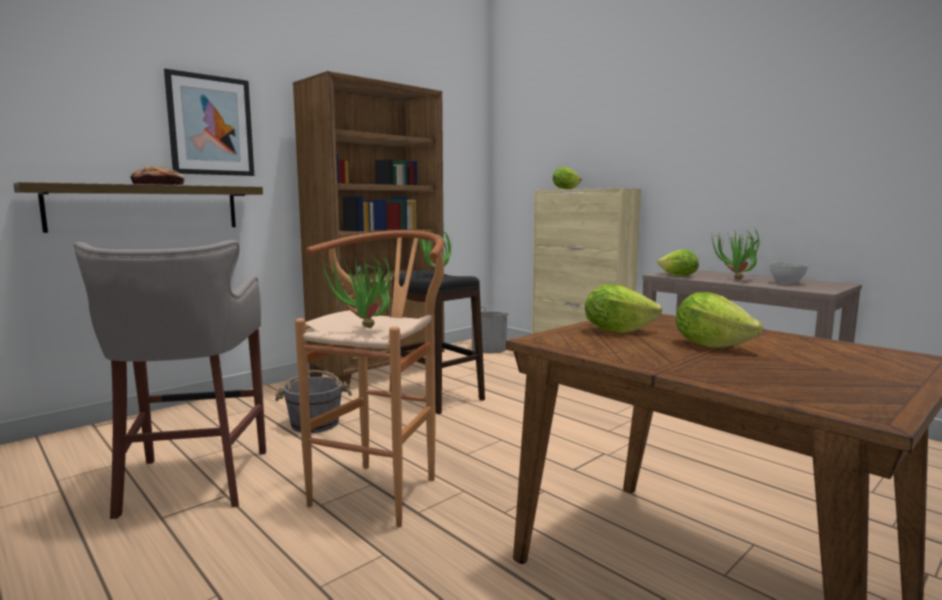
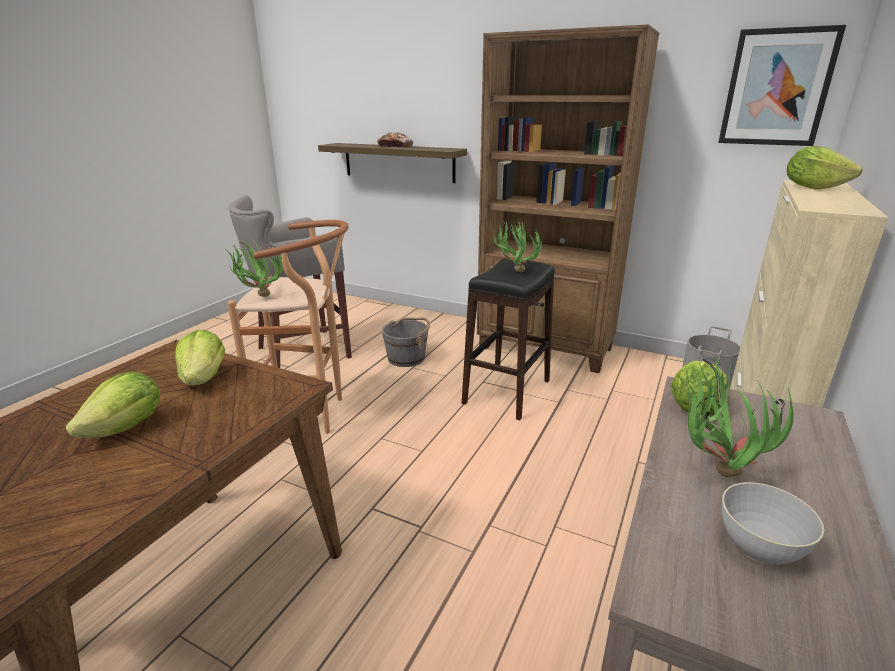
camera: 70 degrees right, 15 degrees up
picture [164,68,254,176] -> picture moved to [718,25,846,146]

